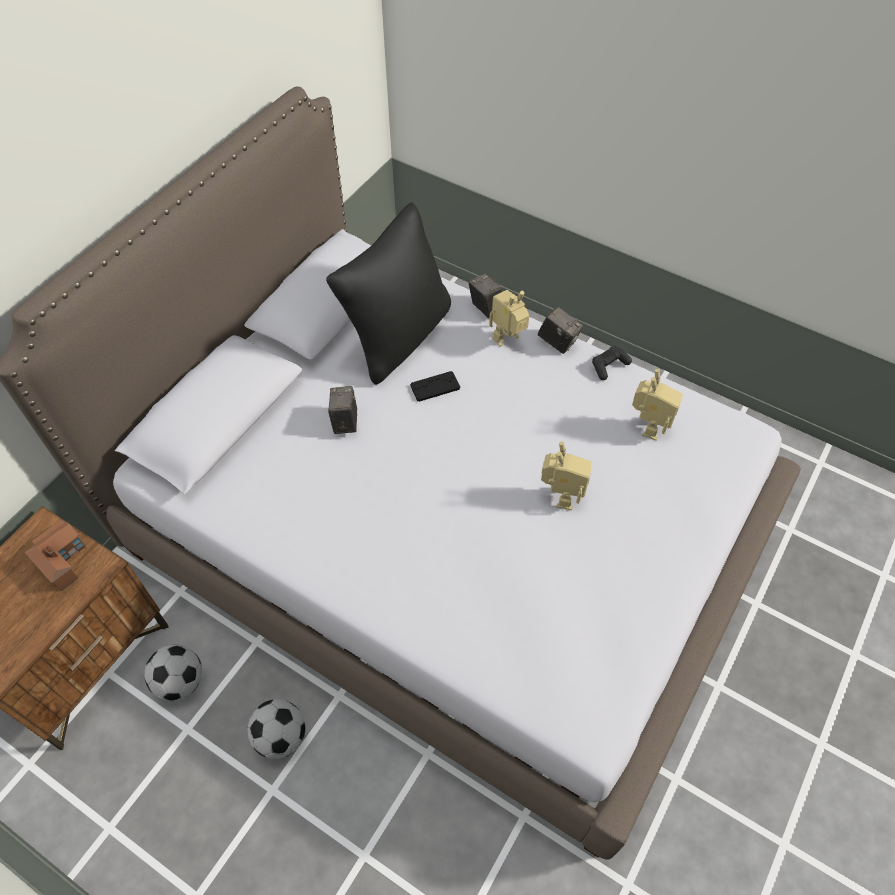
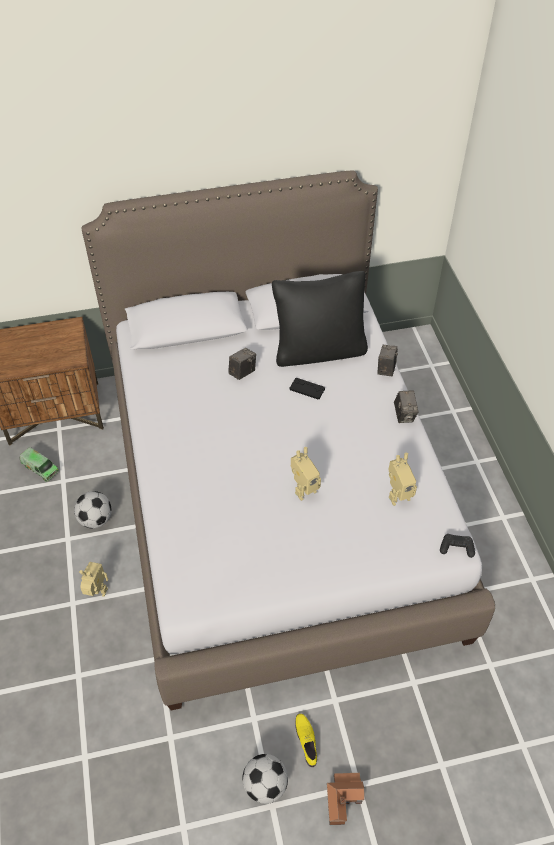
camera: 45 degrees right, 5 degrees down
toy house [25,519,86,591] -> toy house moved to [327,773,365,825]
football [144,644,202,701] -> football moved to [242,754,288,804]
toy robot [489,290,529,347] -> toy robot moved to [79,562,108,597]
black game controller [592,346,632,380] -> black game controller moved to [440,534,475,558]
none -> toy truck [20,447,59,482]
none -> yellow shoe [295,714,317,767]

